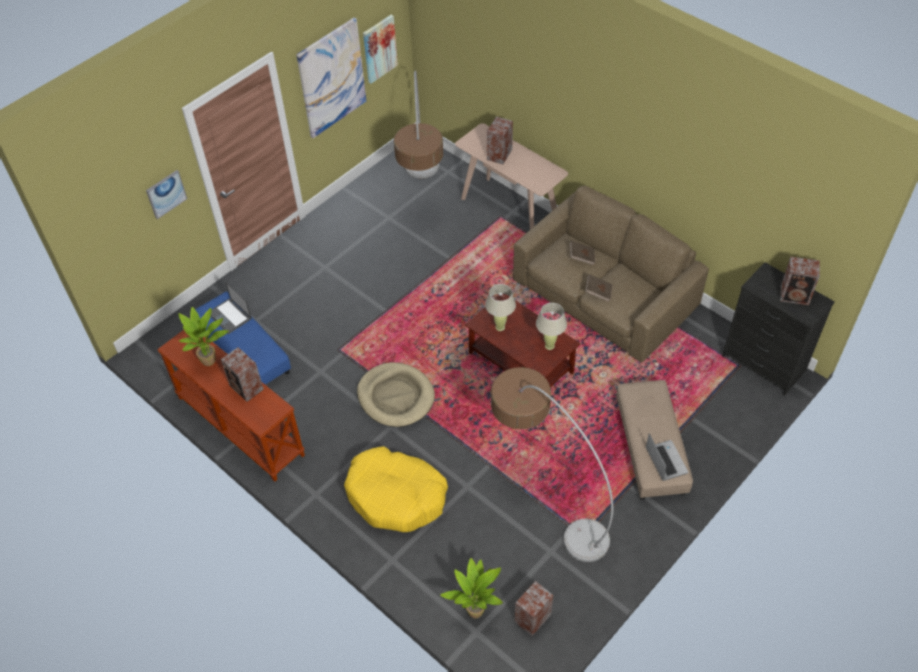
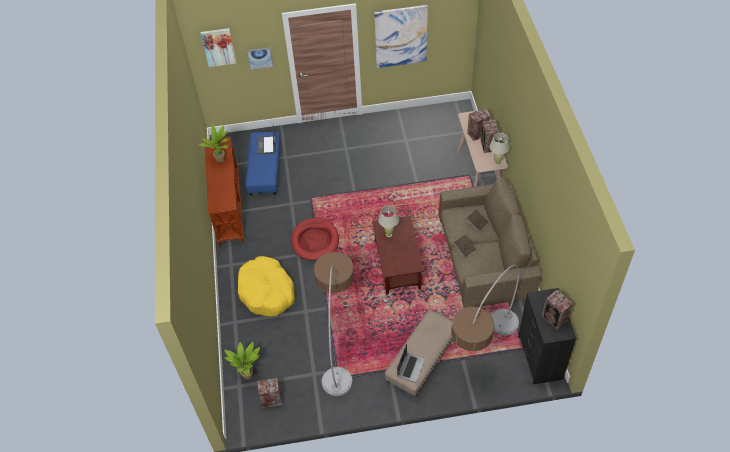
camera: 40 degrees right, 0 degrees up
speaker [221,347,264,402] -> speaker moved to [481,120,499,153]
beige dog bed [357,362,435,427] -> red dog bed [291,218,339,261]
picture [363,15,398,83] -> picture moved to [201,28,236,67]
floor lamp [394,71,443,179] -> floor lamp moved to [451,264,520,351]
beige table lamp [536,303,567,350] -> beige table lamp moved to [489,133,510,165]

